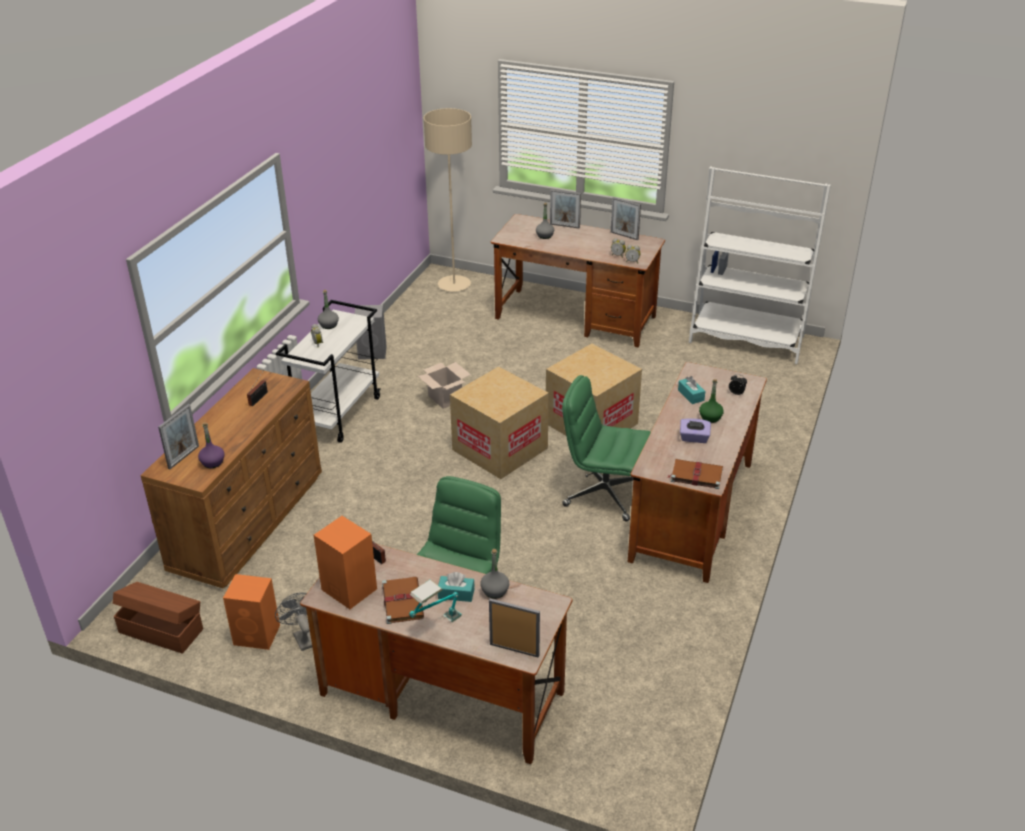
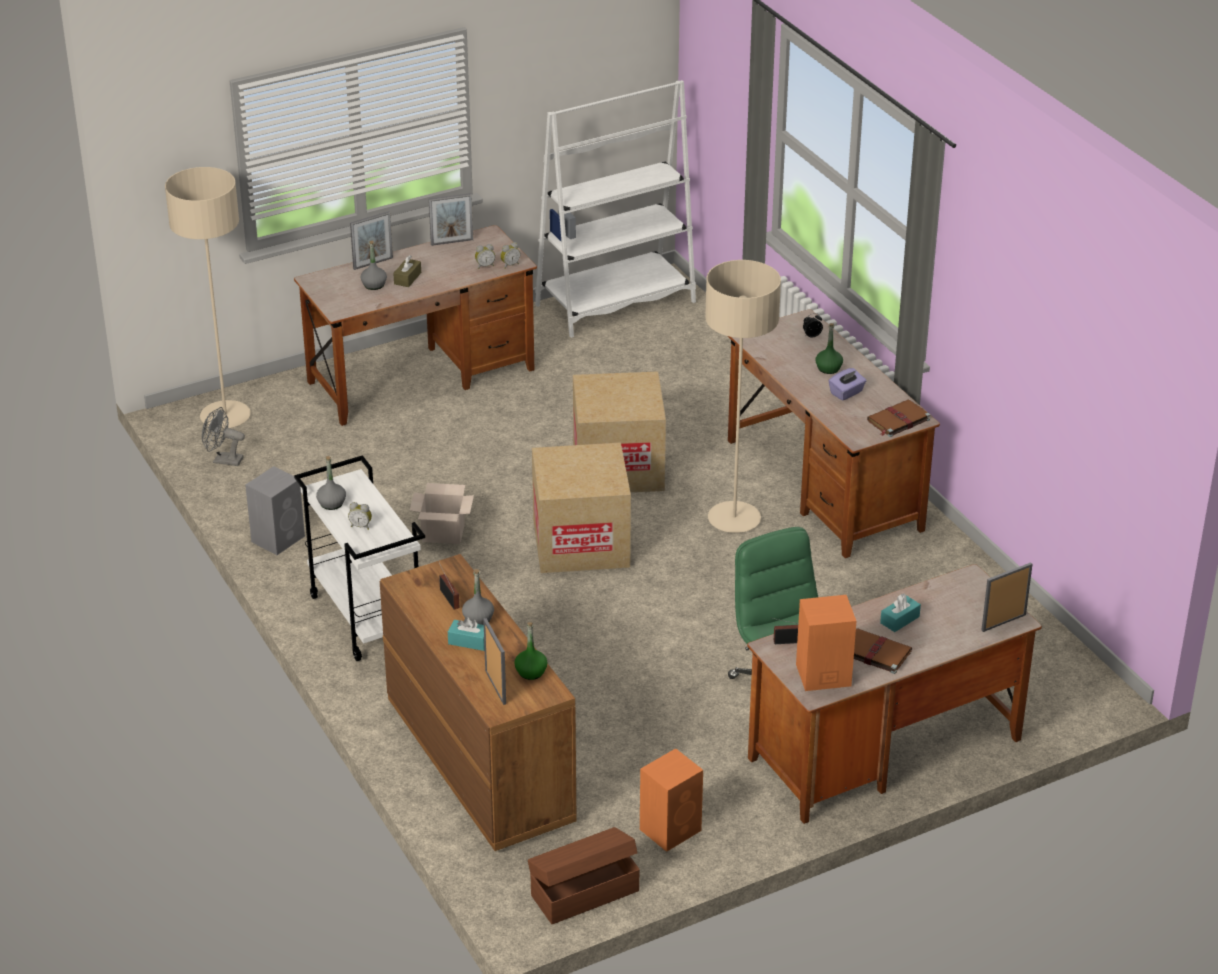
camera: 50 degrees left, 0 degrees up
purple bottle [198,422,225,468] -> green bottle [514,622,548,680]
grey fan [275,592,312,651] -> grey fan moved to [202,407,245,466]
table lamp [409,580,462,622] -> none
grey bottle [480,549,509,599] -> grey bottle moved to [462,569,494,625]
green office chair [562,375,651,521] -> beige floor lamp [705,260,781,533]
turquoise tissue box [678,376,705,404] -> turquoise tissue box moved to [448,617,485,651]
none -> brown tissue box [393,255,421,287]

